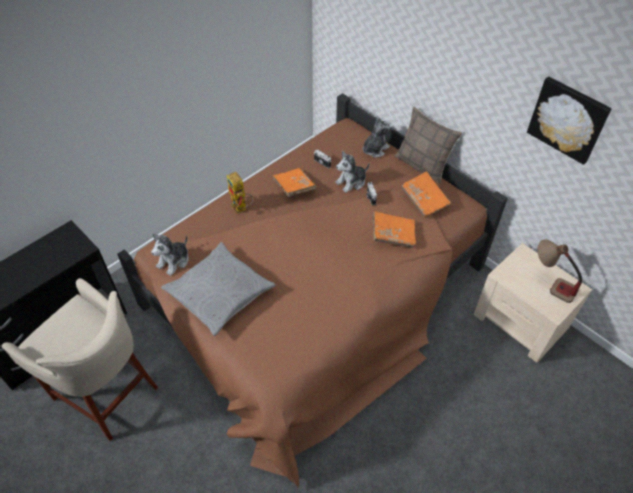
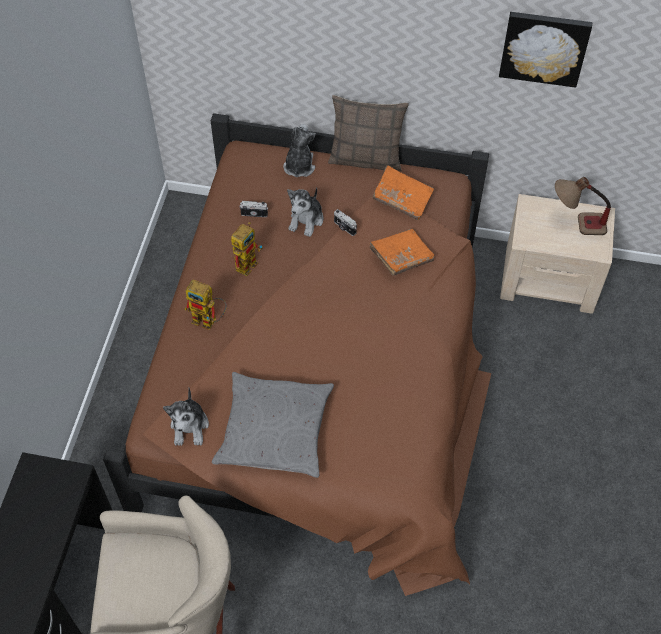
camera: 35 degrees left, 5 degrees up
orange book [272,168,316,197] -> toy robot [231,222,263,276]

